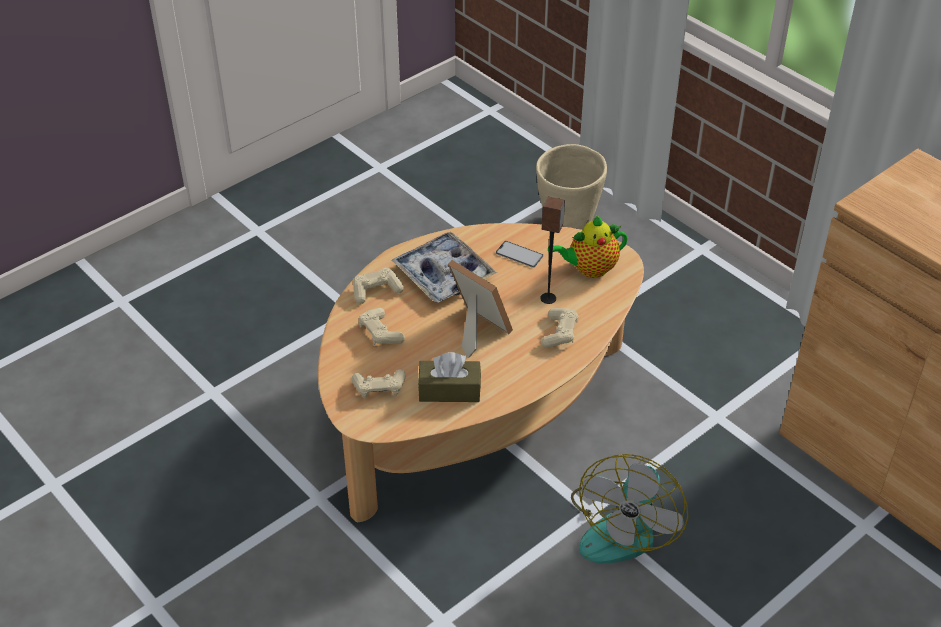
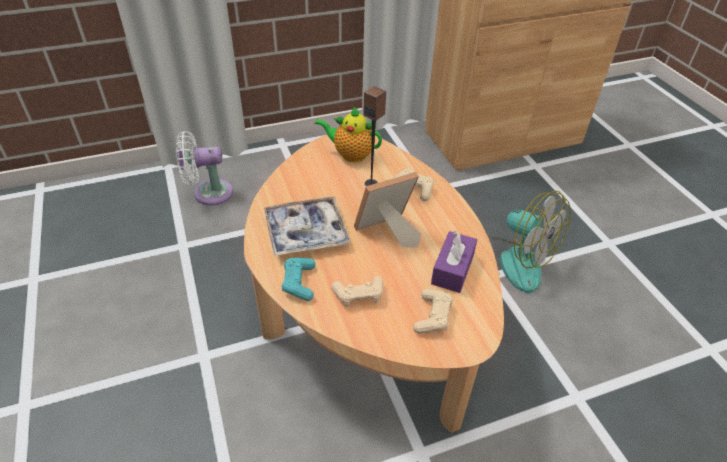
camera: 70 degrees left, 0 degrees up
beige game controller [353,268,404,304] -> turquoise game controller [282,257,316,301]
brown tissue box [418,352,481,402] -> purple tissue box [431,231,477,293]
phone [496,241,543,268] -> none
beige planter [536,144,607,230] -> white fan [176,131,233,205]
teapot [548,216,628,278] -> teapot turned 105 degrees clockwise [315,106,382,162]

